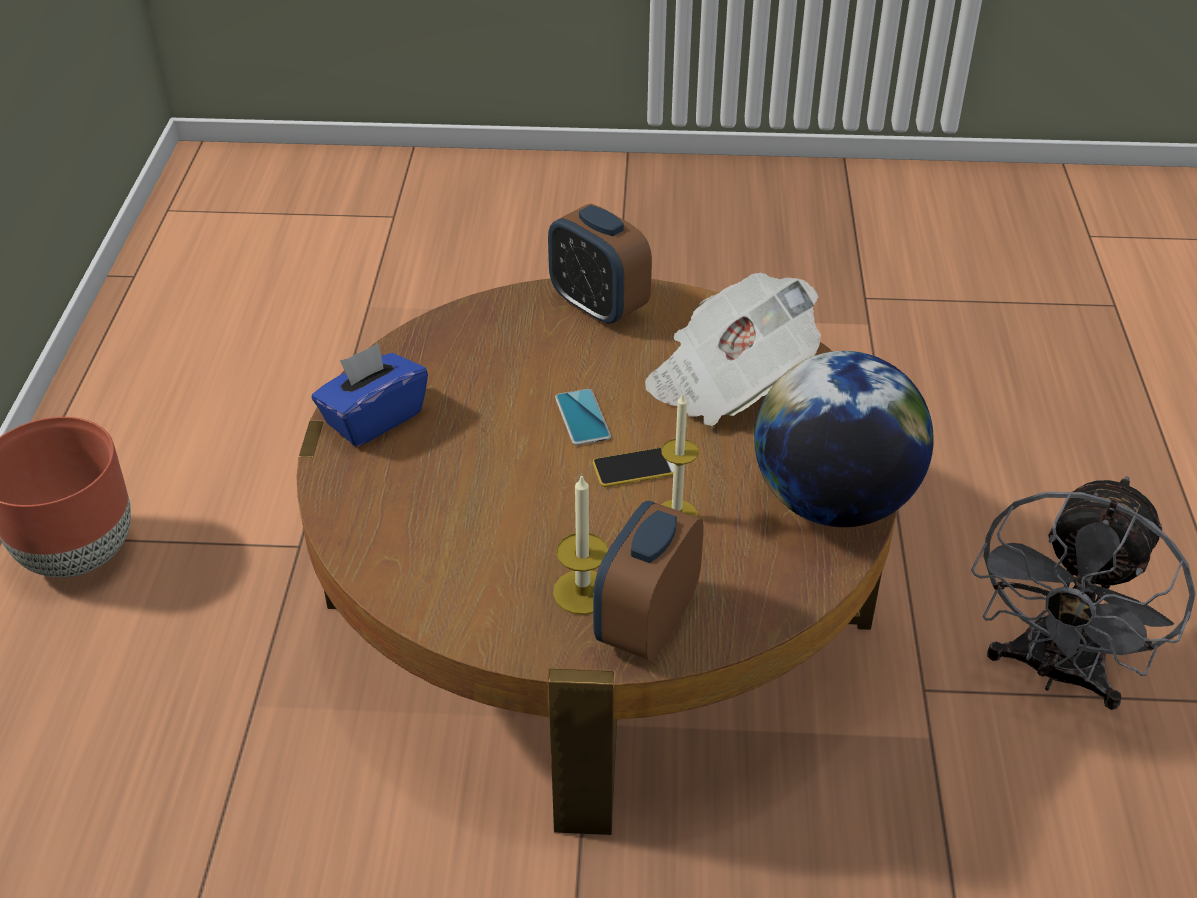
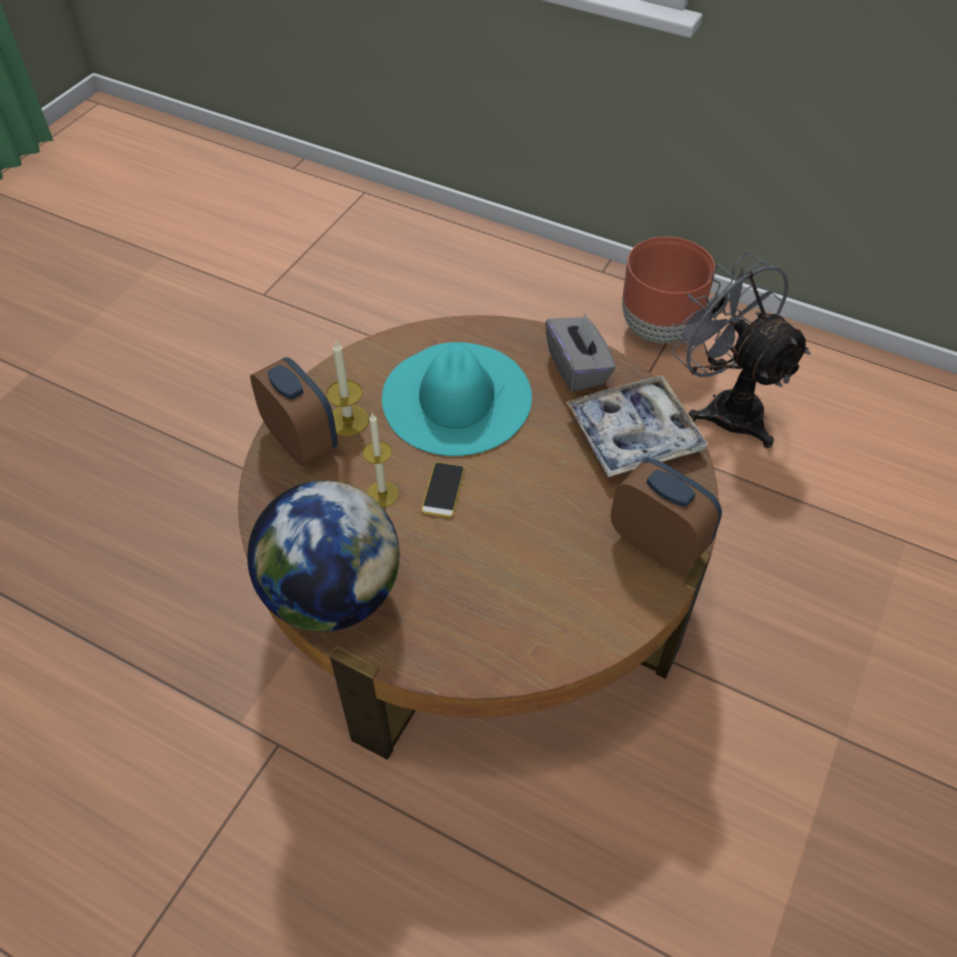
camera: 115 degrees right, 10 degrees up
blue tissue box [312,343,428,447] -> grey tissue box [545,313,616,392]
alarm clock [548,204,652,326] -> alarm clock turned 60 degrees clockwise [611,459,722,573]
phone [555,389,611,445] -> none
newspaper [645,272,821,426] -> none
grey fan [971,476,1196,710] -> grey fan moved to [670,251,811,448]
none -> turquoise hat [382,342,532,456]
none -> tray [566,375,708,478]

